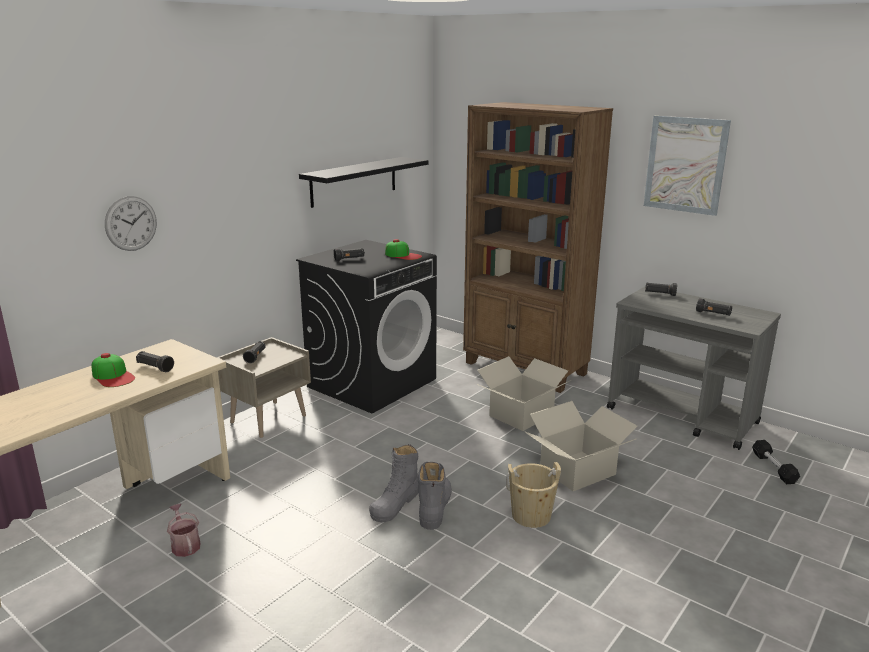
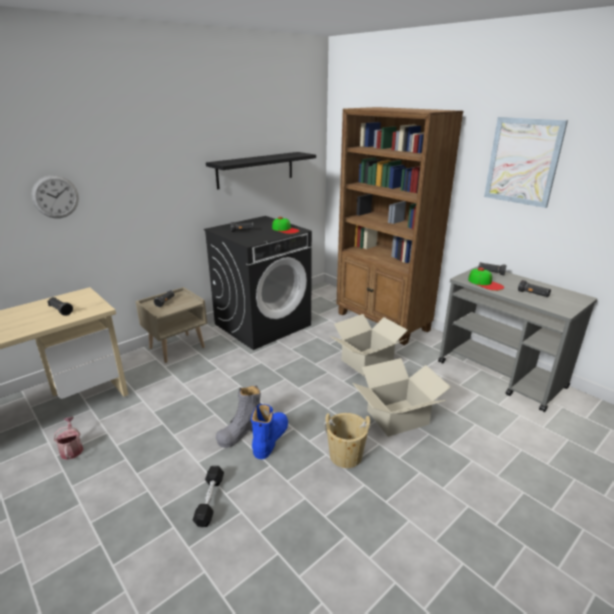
camera: 10 degrees right, 5 degrees up
cap [92,353,135,387] -> cap moved to [468,268,504,291]
grey boot [418,461,452,530] -> blue boot [251,404,288,459]
black dumbbell [752,440,800,484] -> black dumbbell moved to [193,466,224,527]

